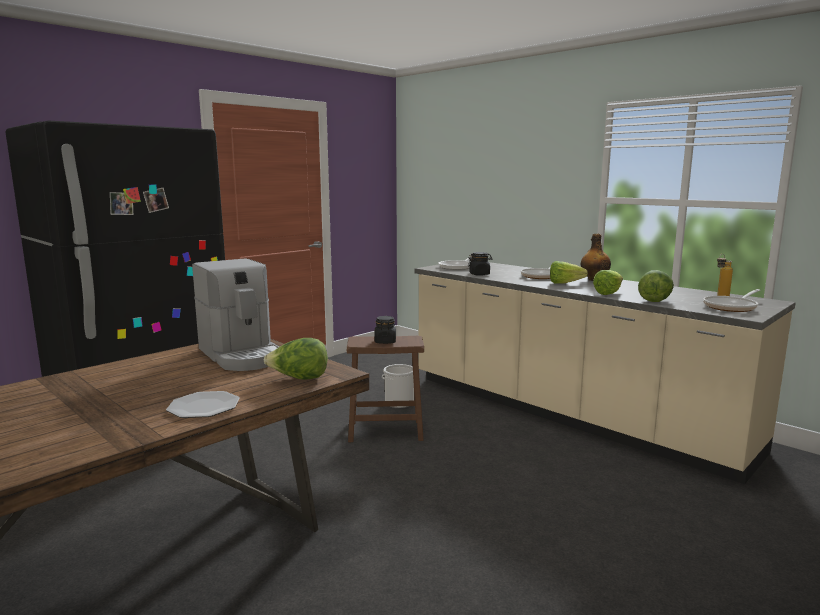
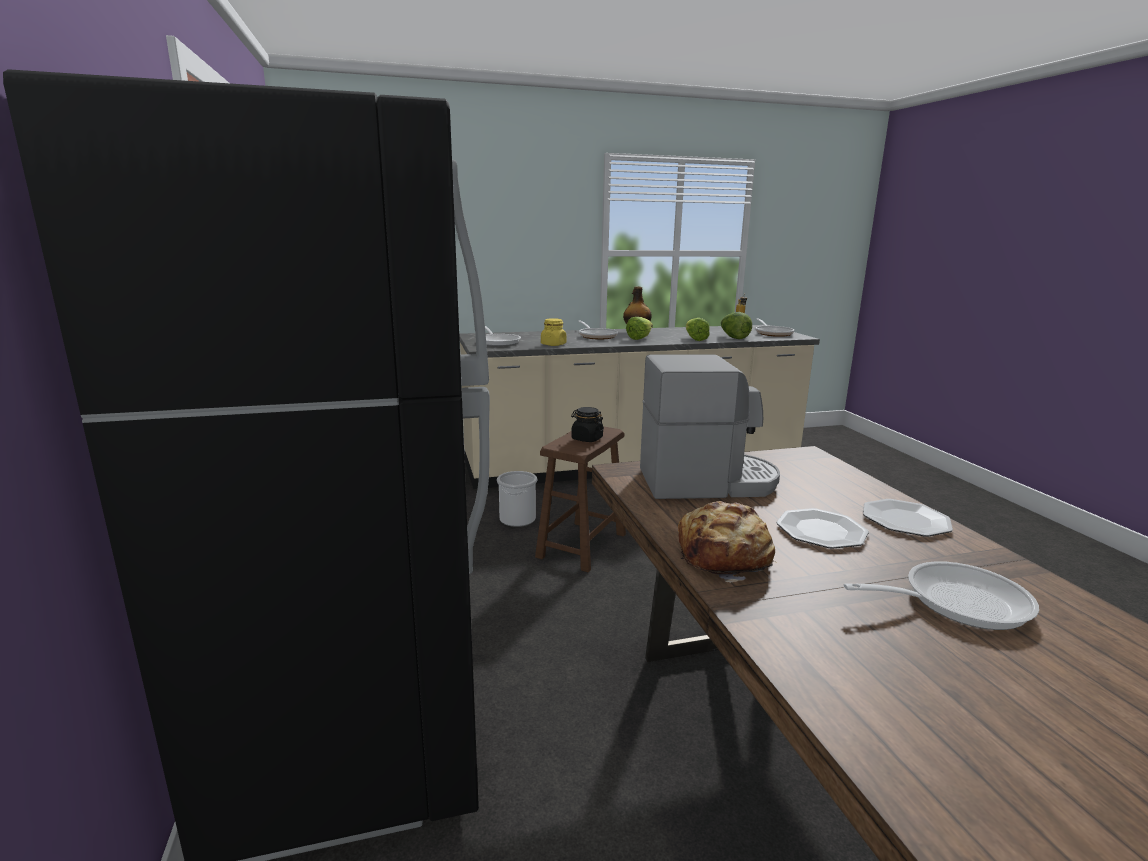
camera: 60 degrees left, 5 degrees up
lettuce [264,338,328,380] -> none
black jar [468,252,493,276] -> yellow jar [541,318,566,346]
none -> bread [678,501,777,583]
none -> plate [776,508,869,549]
none -> frying pan [844,561,1039,630]

